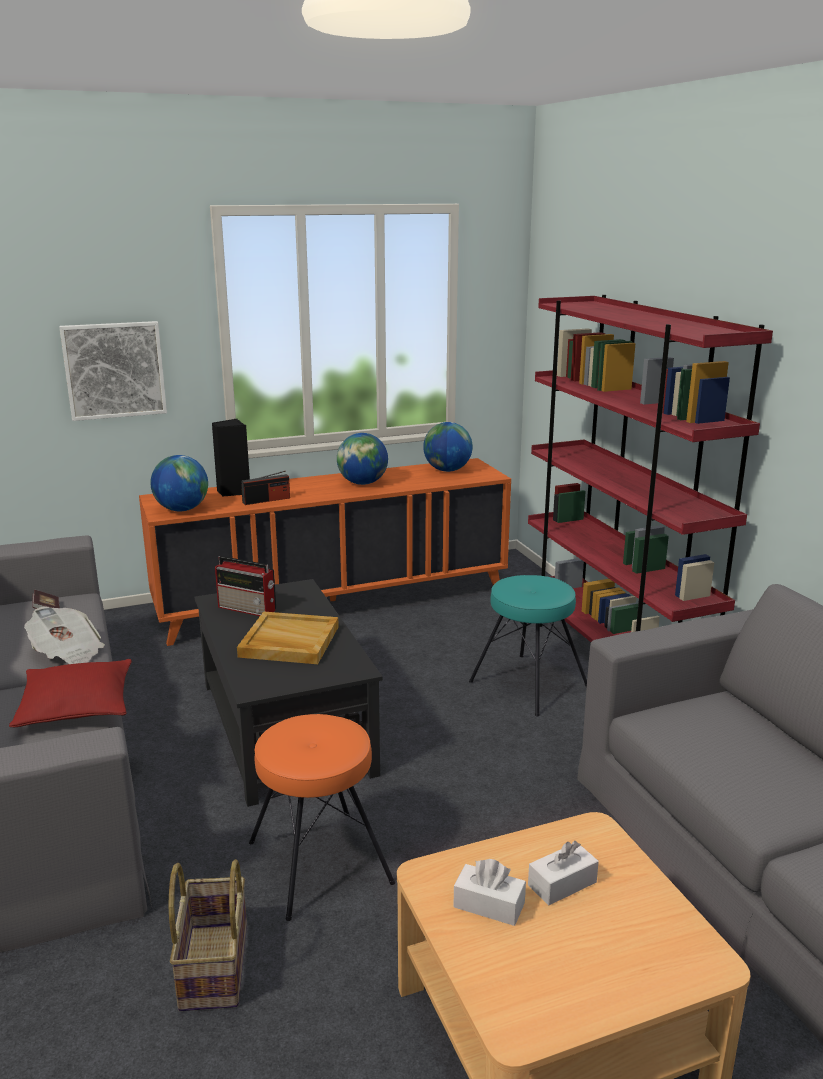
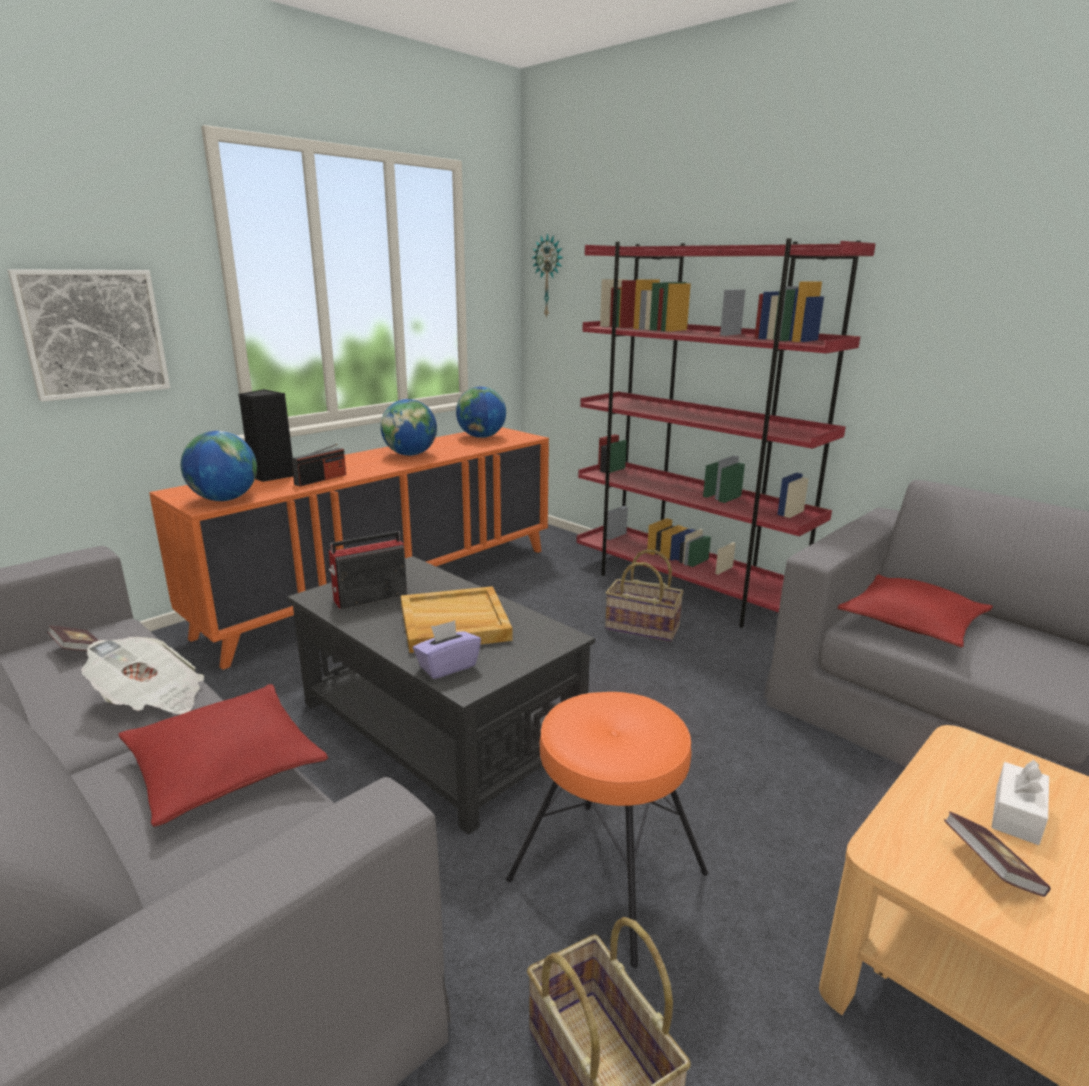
camera: 25 degrees left, 0 degrees up
radio [215,556,276,616] -> radio turned 150 degrees clockwise [329,531,407,609]
white tissue box [453,859,526,926] -> book [944,812,1051,897]
turquoise stool [469,575,587,717] -> basket [605,549,684,642]
none -> purple tissue box [413,620,481,679]
none -> wall clock [531,233,563,318]
none -> red pillow [837,574,993,648]

